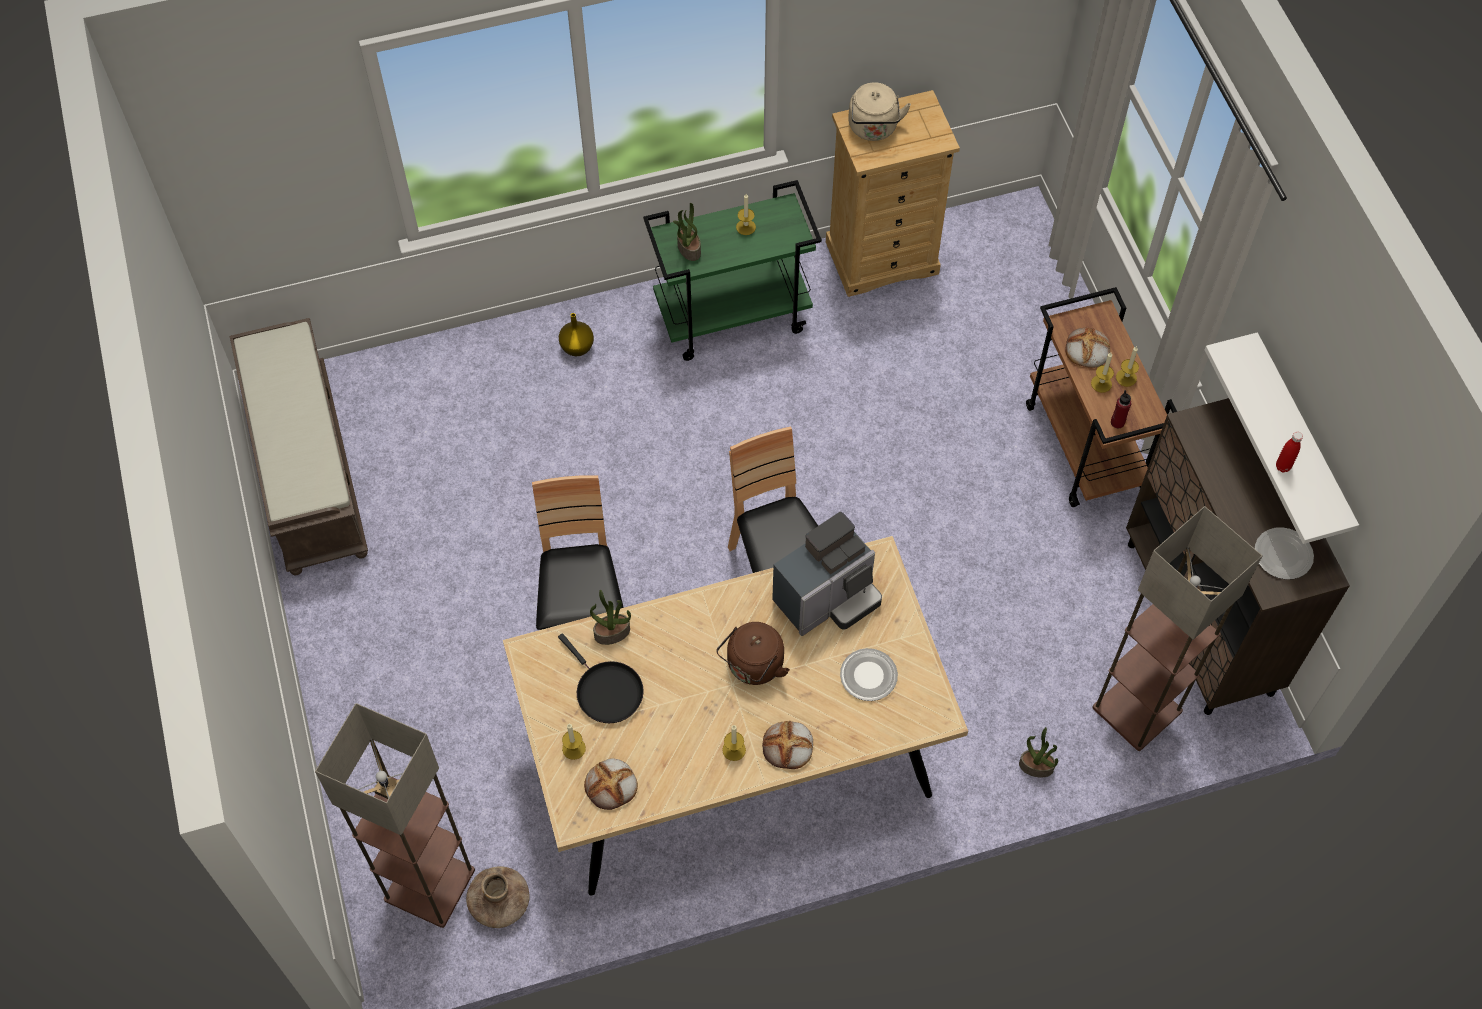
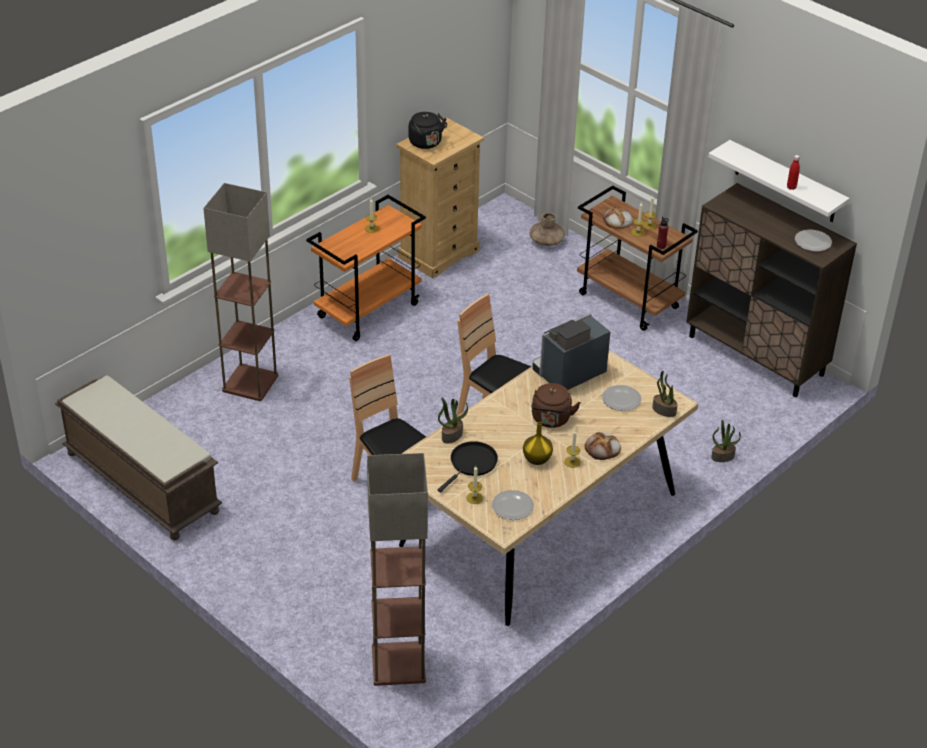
camera: 30 degrees left, 20 degrees down
brown vase [466,866,529,928] -> brown vase moved to [530,212,565,246]
black frying pan [558,633,644,723] -> black frying pan turned 75 degrees counterclockwise [438,441,498,493]
yellow vase [559,313,594,356] -> yellow vase moved to [523,422,553,465]
bread [584,759,638,810] -> plate [492,490,534,520]
green cart [643,180,822,361] -> orange cart [306,195,426,341]
potted plant [673,203,701,261] -> potted plant moved to [652,371,678,417]
coffee machine [772,512,882,636] -> coffee machine turned 150 degrees counterclockwise [532,313,610,390]
beige kettle [848,82,911,141] -> black kettle [409,112,447,149]
floor lamp [1092,506,1263,751] -> floor lamp moved to [203,183,278,401]

